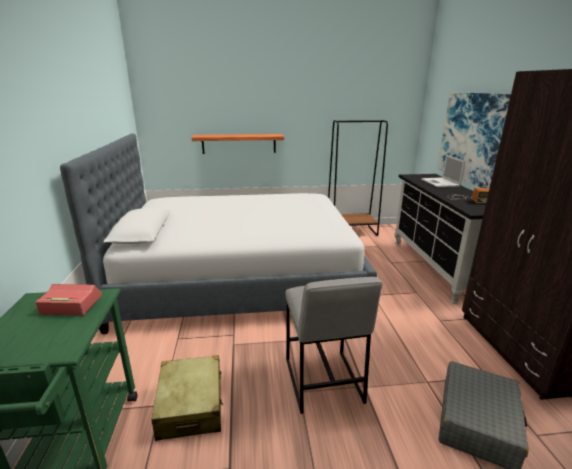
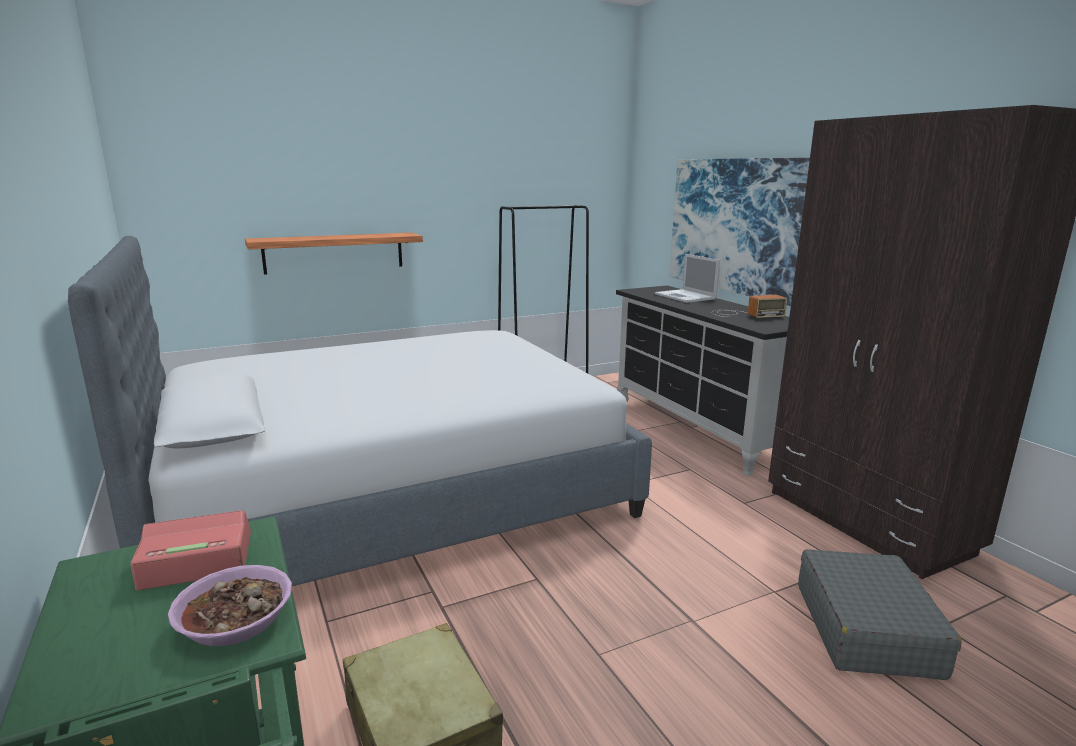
camera: 20 degrees left, 5 degrees down
grey chair [285,277,382,414] -> none
none -> bowl [168,565,292,646]

